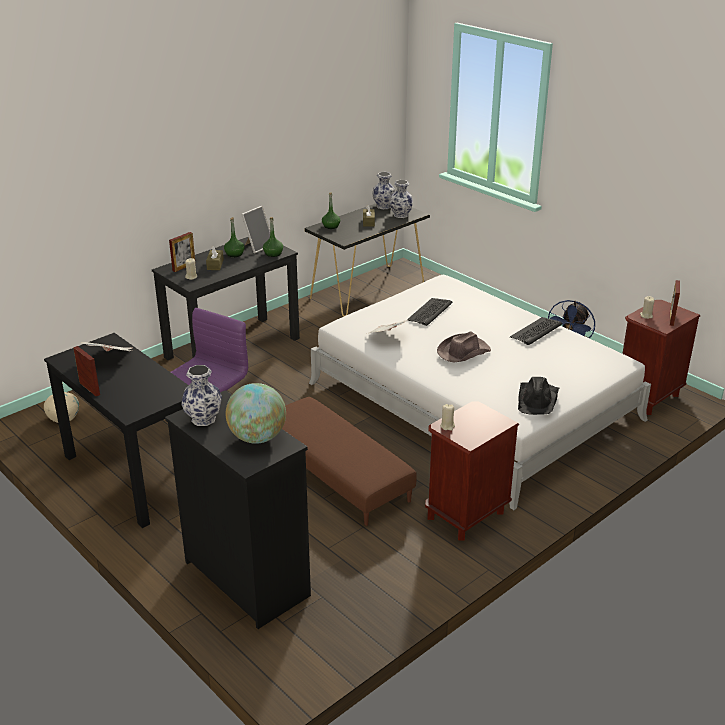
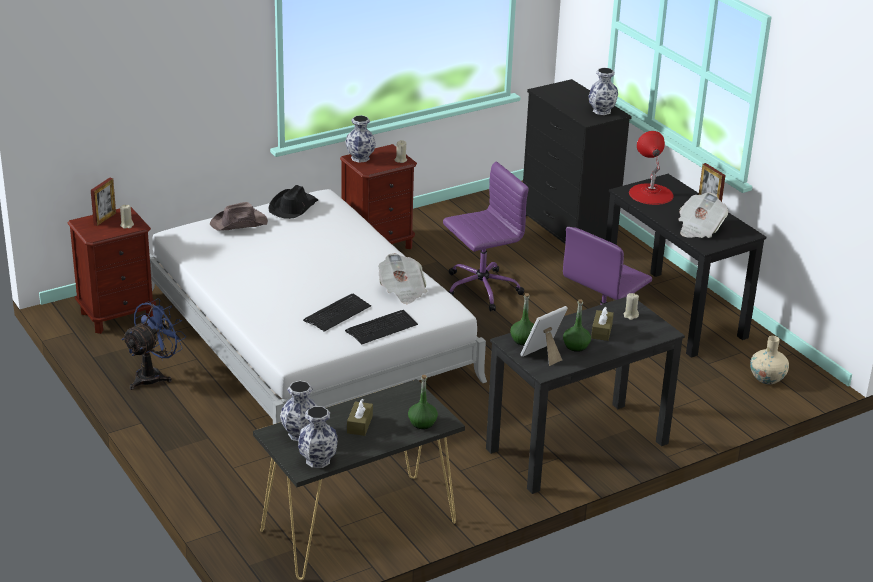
camera: 170 degrees left, 0 degrees up
picture frame [169,232,196,272] -> none
globe [226,383,286,444] -> none
brown ottoman [282,397,417,526] -> purple office chair [443,162,529,311]
brown hat [437,332,491,363] -> brown hat moved to [210,202,268,230]
keyboard [510,317,563,345] -> keyboard moved to [345,310,418,344]
none -> vase [345,115,376,163]
none -> red table lamp [629,131,674,205]

